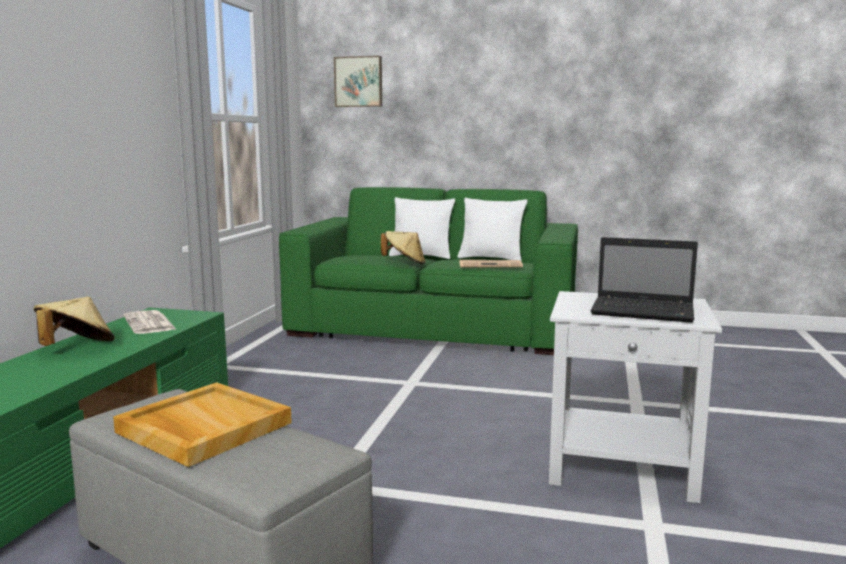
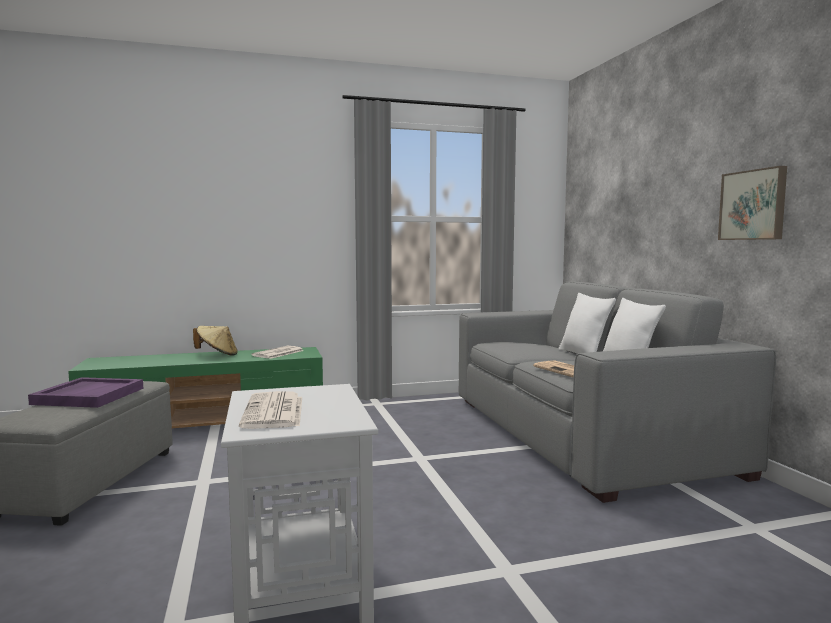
camera: 60 degrees right, 5 degrees down
beige tray [113,382,292,467] -> purple tray [28,377,143,408]
green sofa [279,187,578,355] -> grey sofa [459,282,776,503]
picture [334,56,382,107] -> picture moved to [718,166,787,240]
beige hat [381,231,426,264] -> none
laptop [591,237,698,323] -> newspaper [239,391,302,429]

